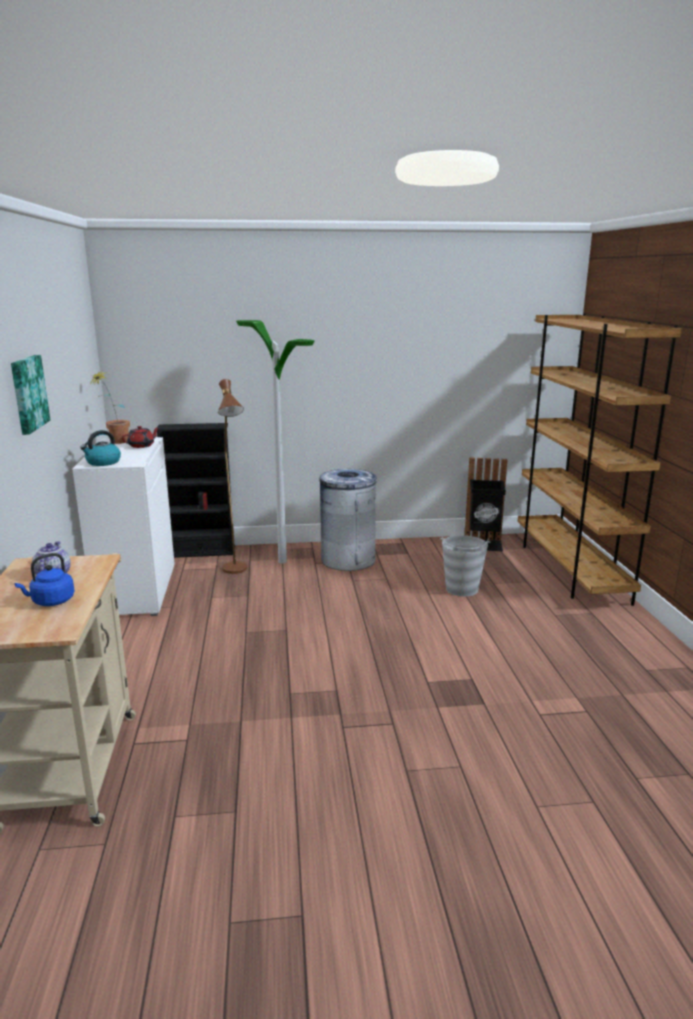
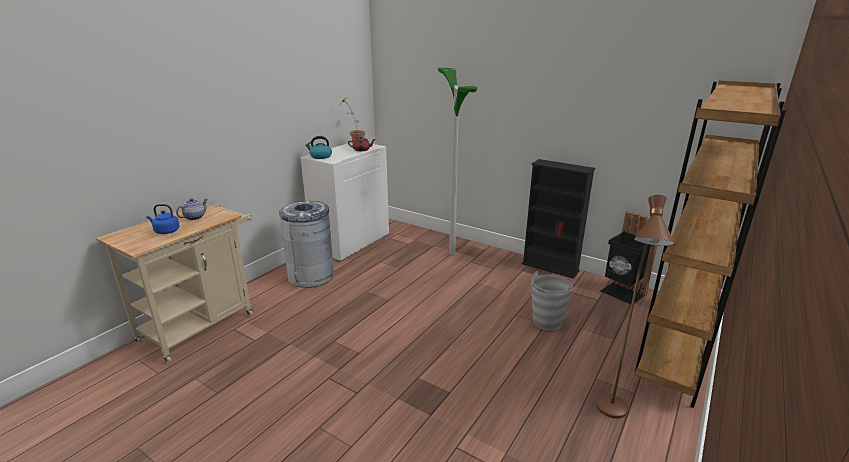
camera: 40 degrees right, 5 degrees up
picture [11,355,50,435] -> none
black bookcase [157,423,233,558] -> black bookcase moved to [522,159,595,279]
brown floor lamp [218,379,247,574] -> brown floor lamp moved to [596,195,674,419]
grey trash can [319,469,377,571] -> grey trash can moved to [279,201,334,288]

